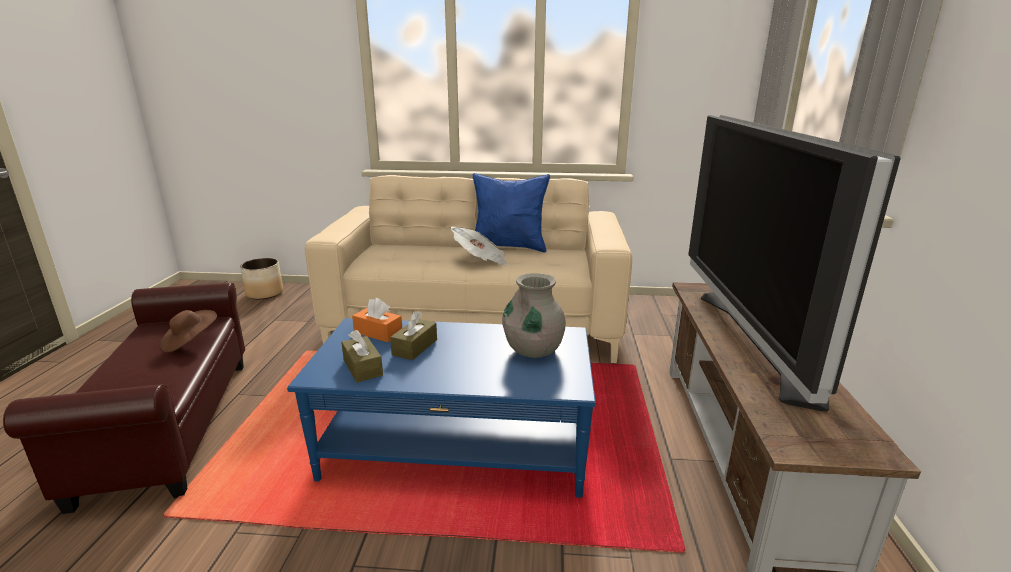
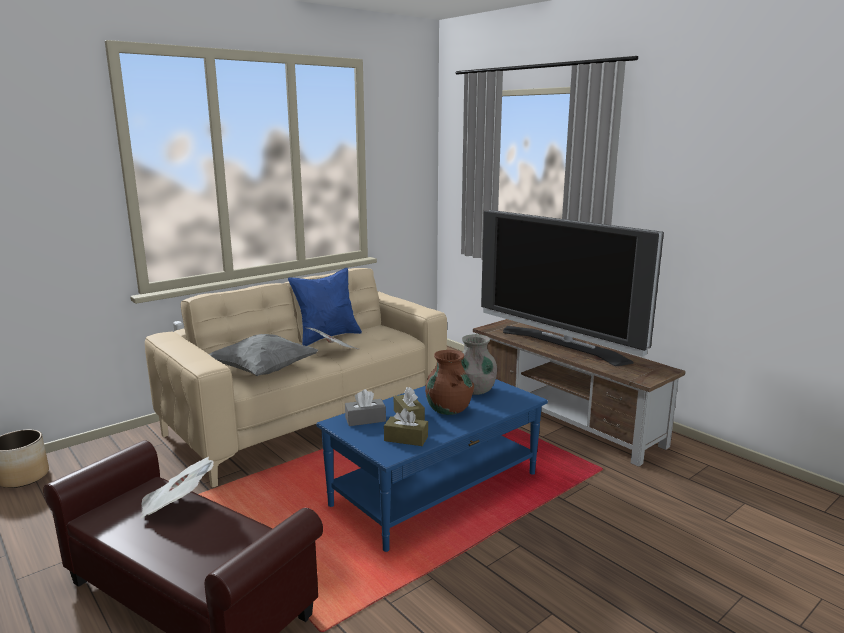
camera: 45 degrees left, 5 degrees down
brown hat [160,310,217,353] -> newspaper [140,457,214,518]
orange tissue box [352,298,402,342] -> grey tissue box [345,389,386,426]
none -> grey pillow [209,334,319,376]
none -> brown vase [425,350,474,415]

